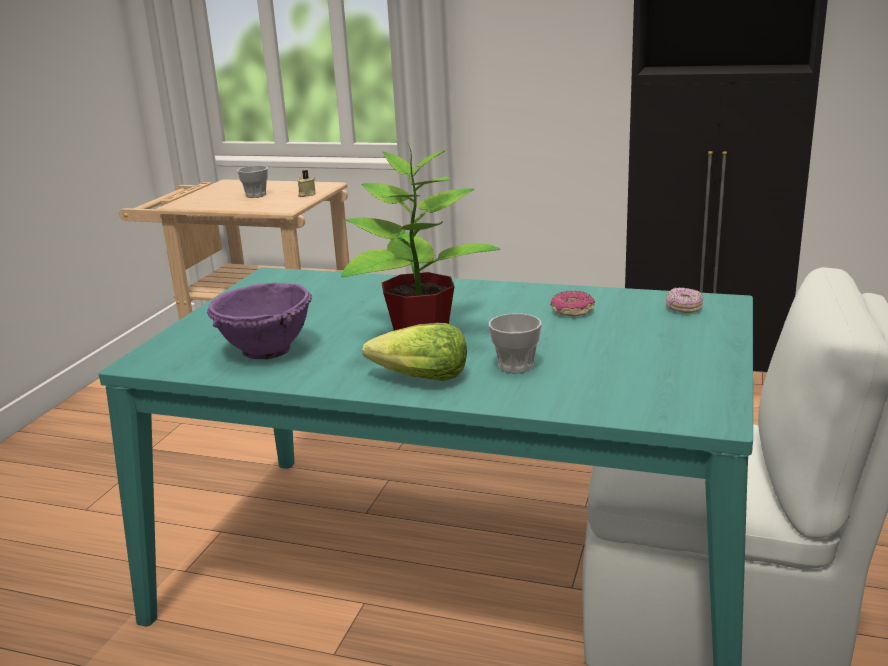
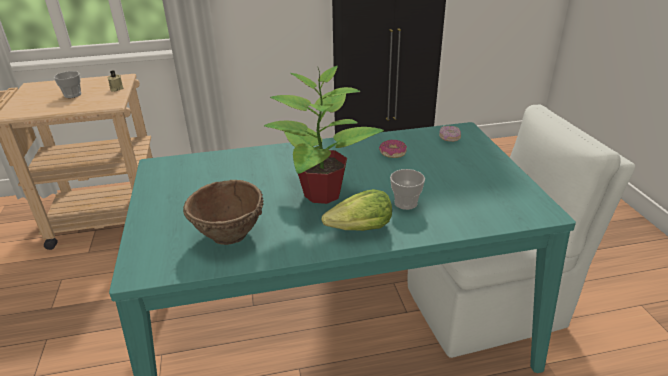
camera: 30 degrees left, 10 degrees up
purple bowl [207,283,312,360] -> brown bowl [183,180,264,245]

